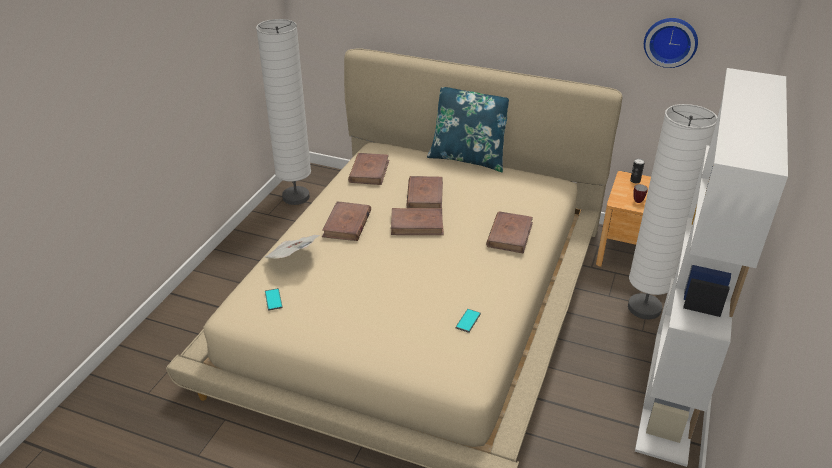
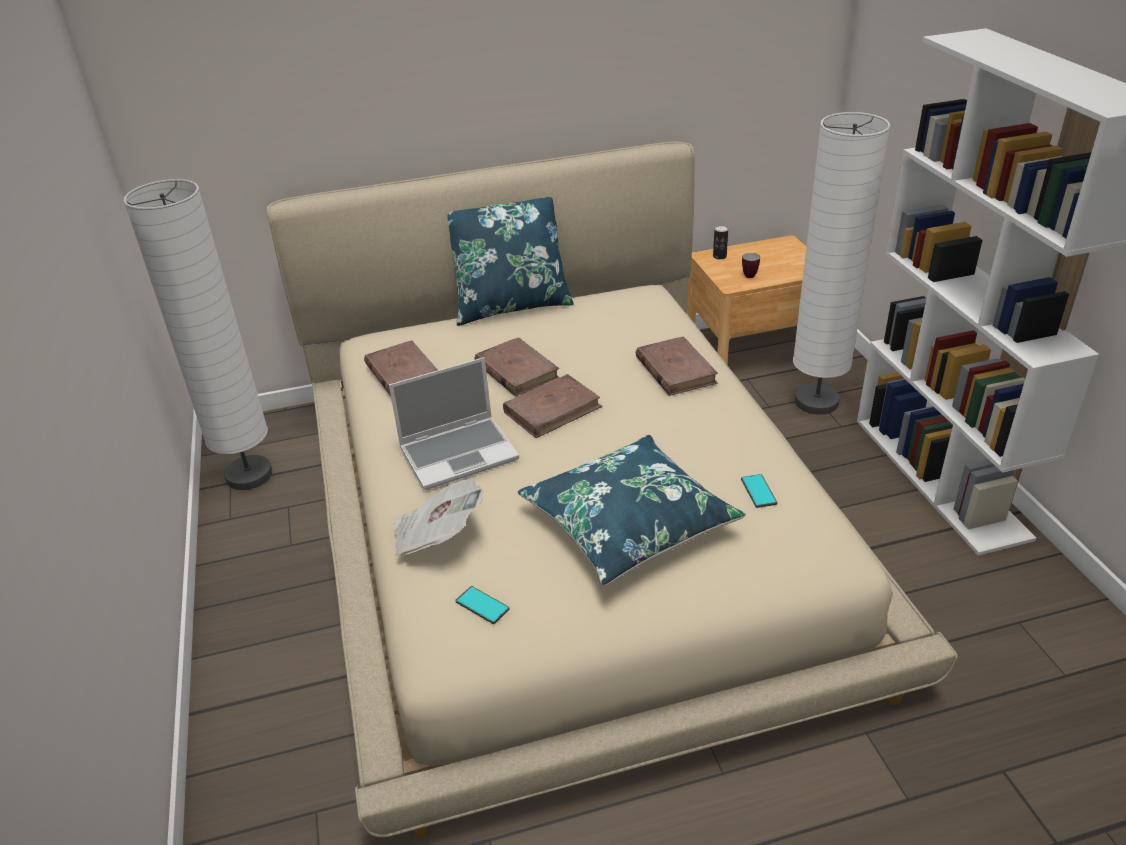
camera: 35 degrees left, 0 degrees up
brown book [322,201,371,241] -> laptop [389,357,519,490]
wall clock [644,18,698,68] -> none
none -> blue pillow [518,435,746,586]

